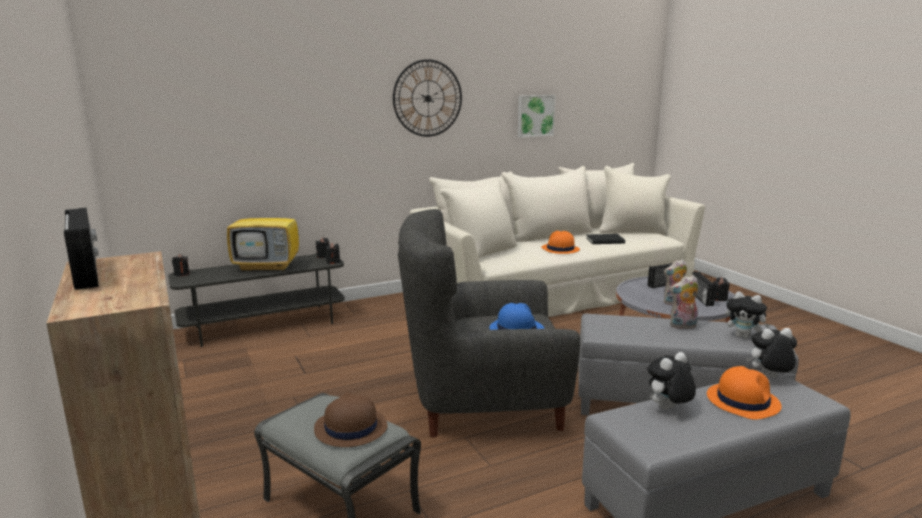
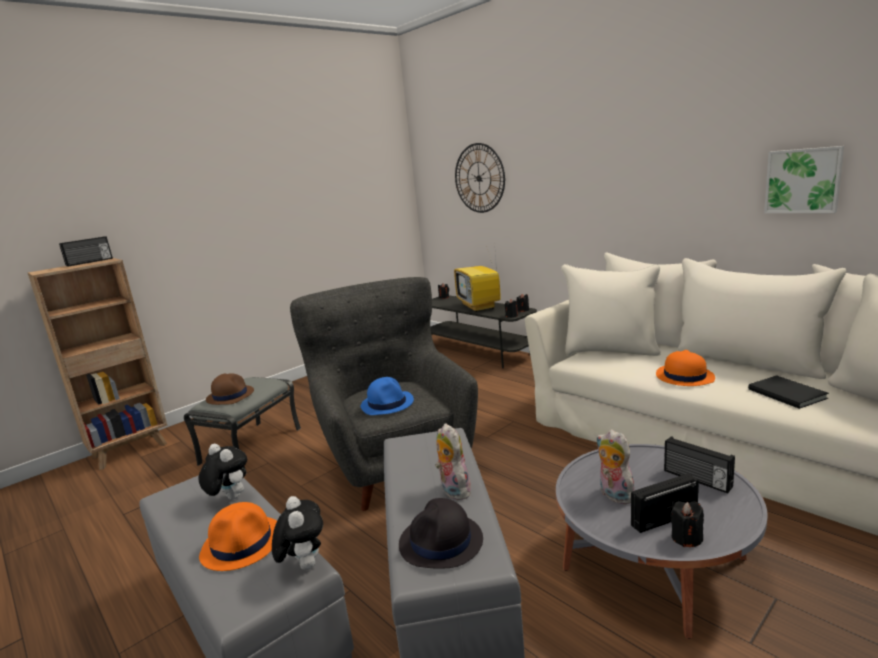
camera: 75 degrees right, 0 degrees up
wall clock [393,59,462,137] -> wall clock moved to [455,143,505,213]
plush toy [726,291,770,339] -> black hat [399,498,483,568]

